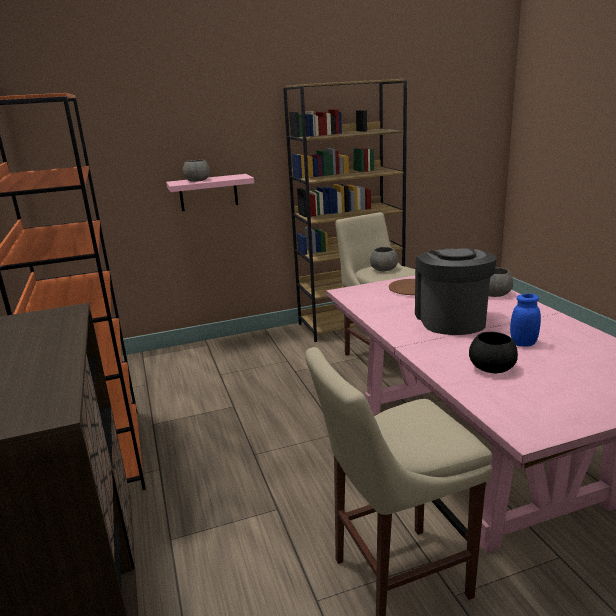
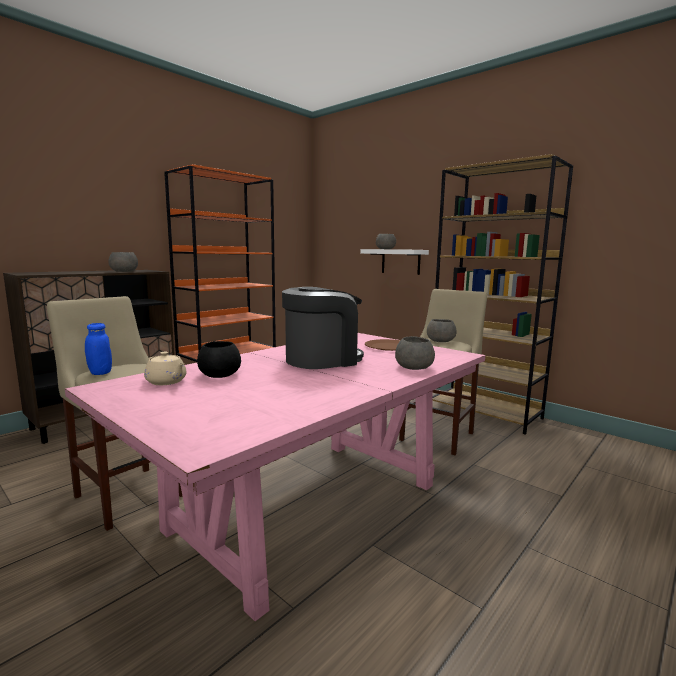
camera: 60 degrees right, 10 degrees down
pink shelf [166,174,254,211] -> white shelf [360,249,429,275]
blue jar [510,294,541,347] -> blue jar moved to [85,323,112,375]
none -> grey bowl [108,252,138,272]
none -> beige teapot [144,351,187,385]

